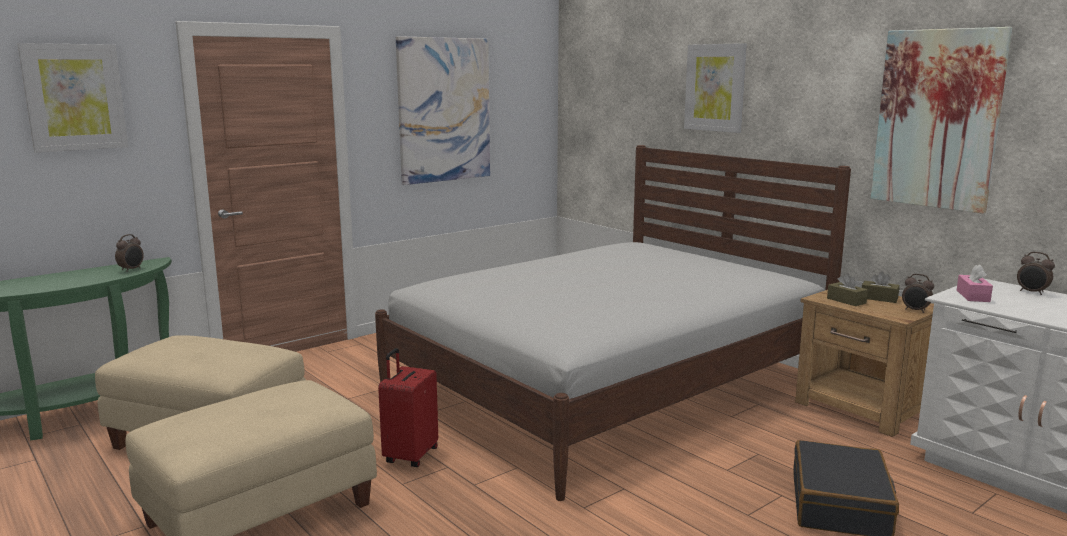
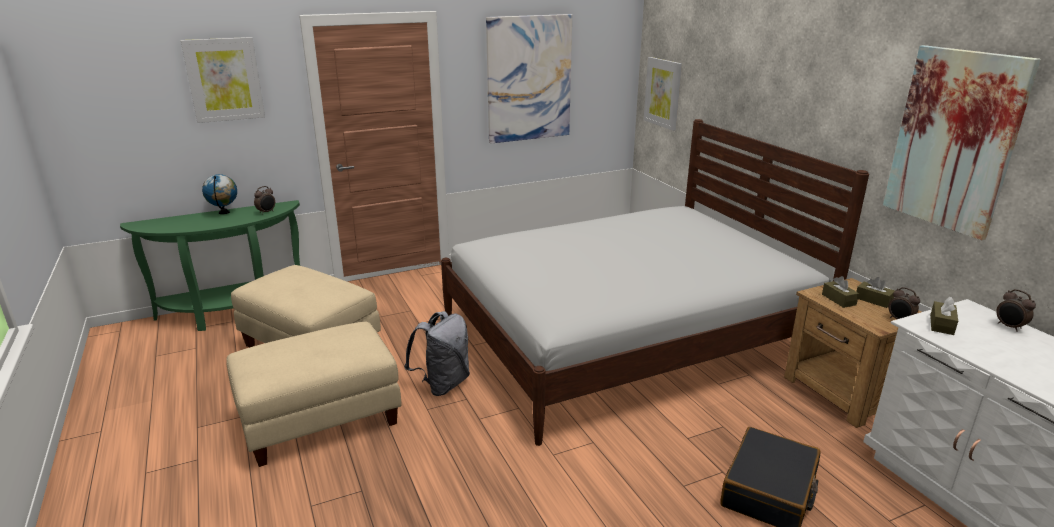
camera: 15 degrees right, 10 degrees up
red suitcase [378,348,438,467] -> grey backpack [404,311,470,396]
picture [684,43,747,133] -> picture moved to [644,57,682,131]
pink tissue box [957,264,993,302] -> brown tissue box [930,297,958,335]
none -> globe [202,174,237,214]

